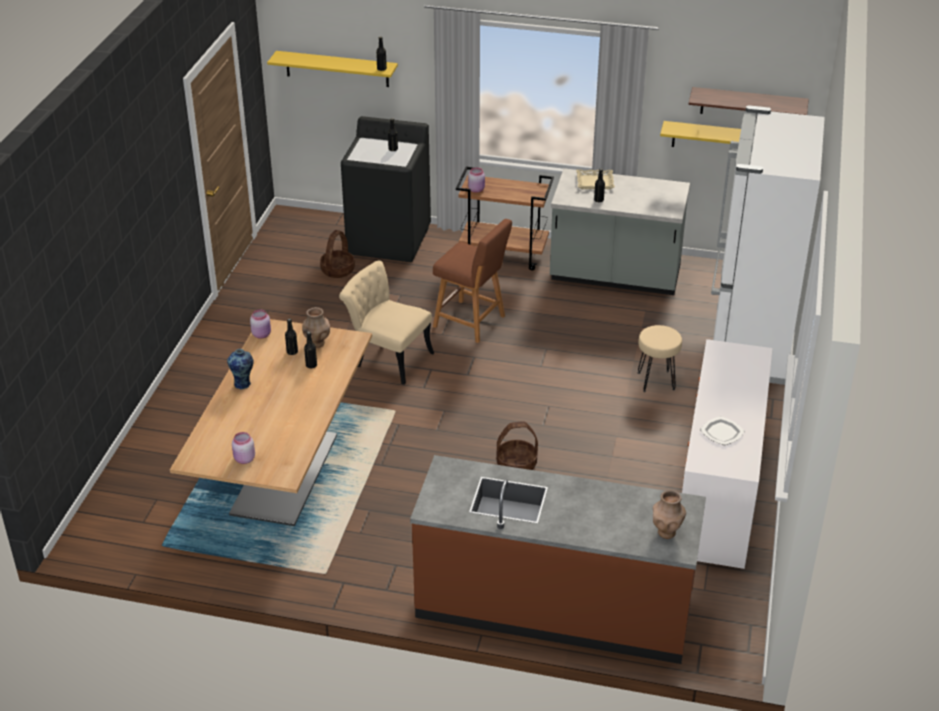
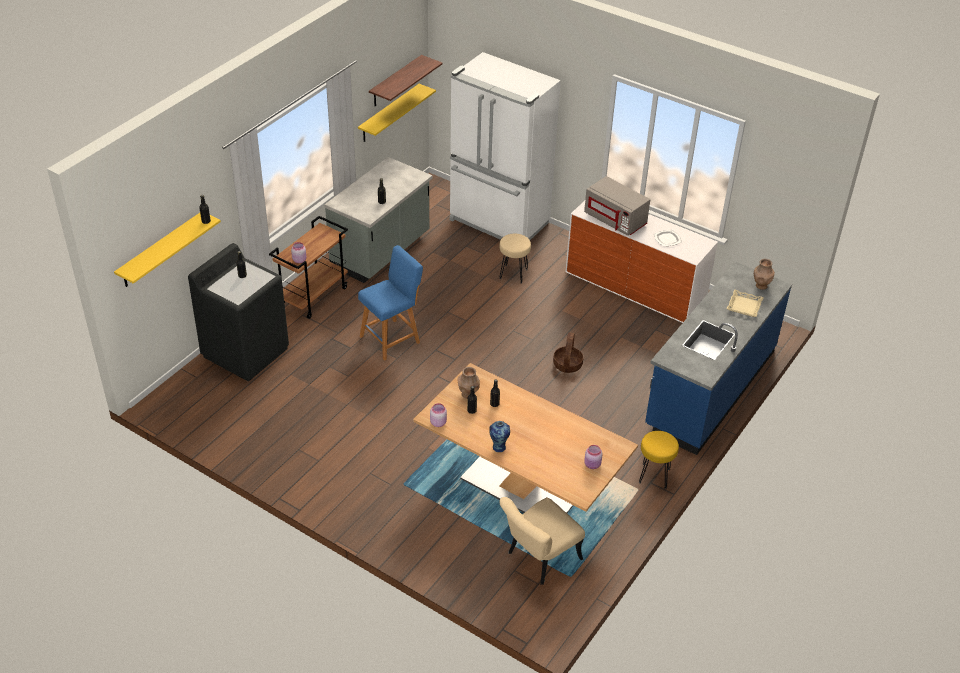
camera: 70 degrees left, 5 degrees up
basket [320,230,355,278] -> none
beige chair [339,260,434,385] -> beige chair moved to [499,497,585,585]
brown counter [410,455,706,664] -> blue counter [645,262,792,455]
brown stool [433,219,512,343] -> blue stool [358,245,423,361]
beige tray [576,170,615,189] -> beige tray moved to [727,289,764,317]
none -> grey microwave [584,176,650,236]
none -> yellow stool [639,431,679,489]

